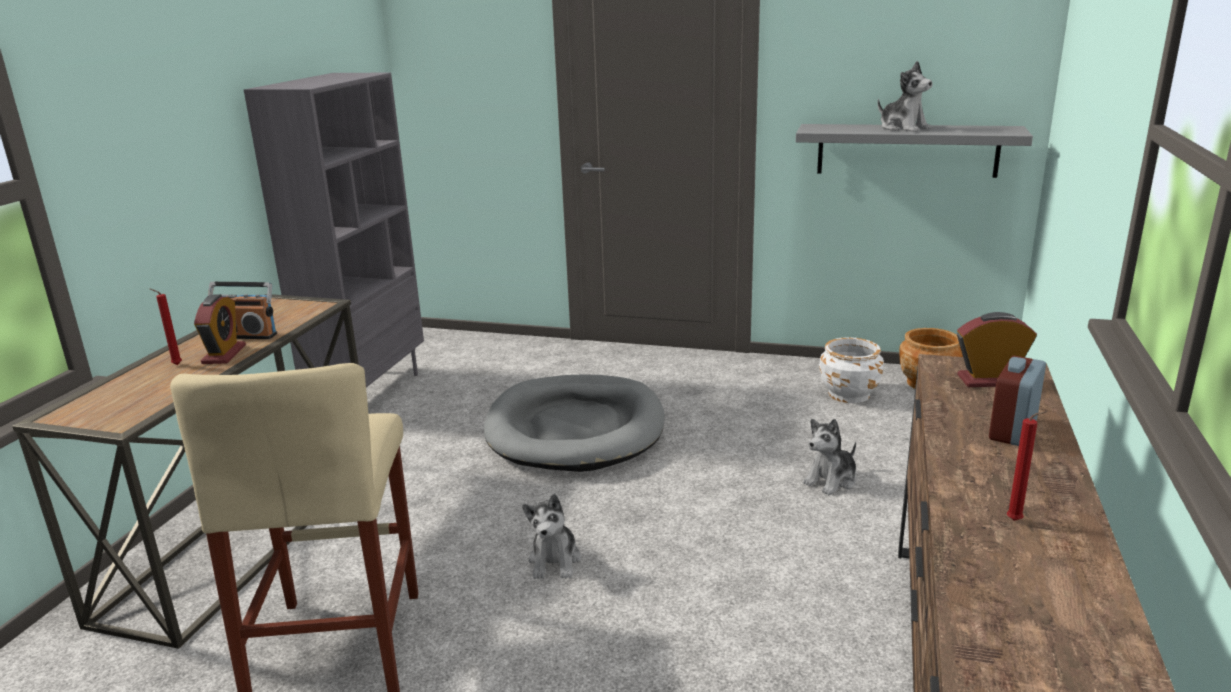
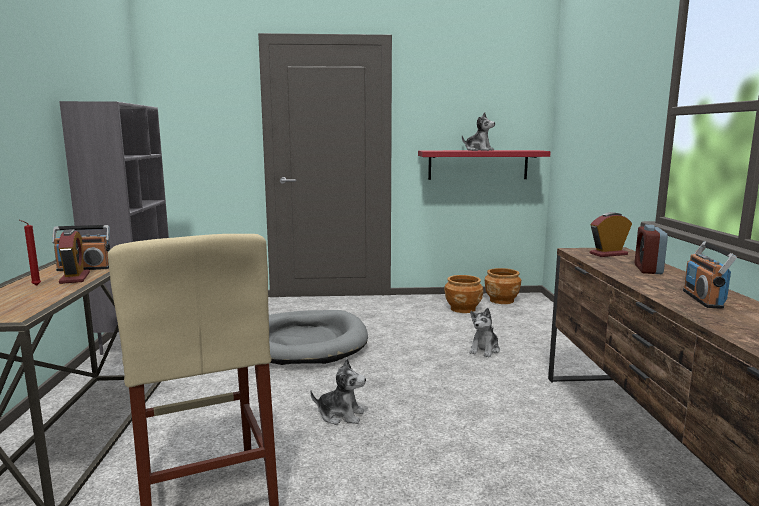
camera: 20 degrees left, 10 degrees down
plush toy [522,494,581,579] -> plush toy turned 60 degrees counterclockwise [310,359,366,425]
grey shelf [796,124,1033,178] -> red shelf [418,150,551,180]
white planter [819,337,884,403] -> brown planter [444,275,483,313]
red candle [1007,411,1047,521] -> radio [683,241,737,309]

